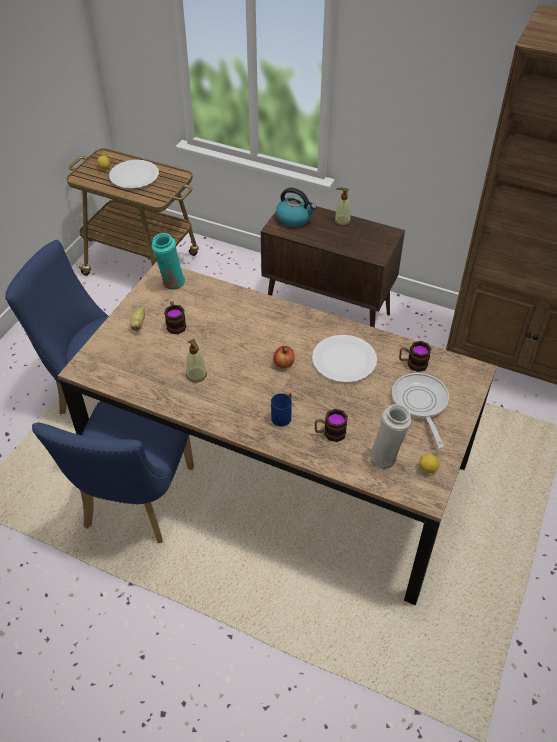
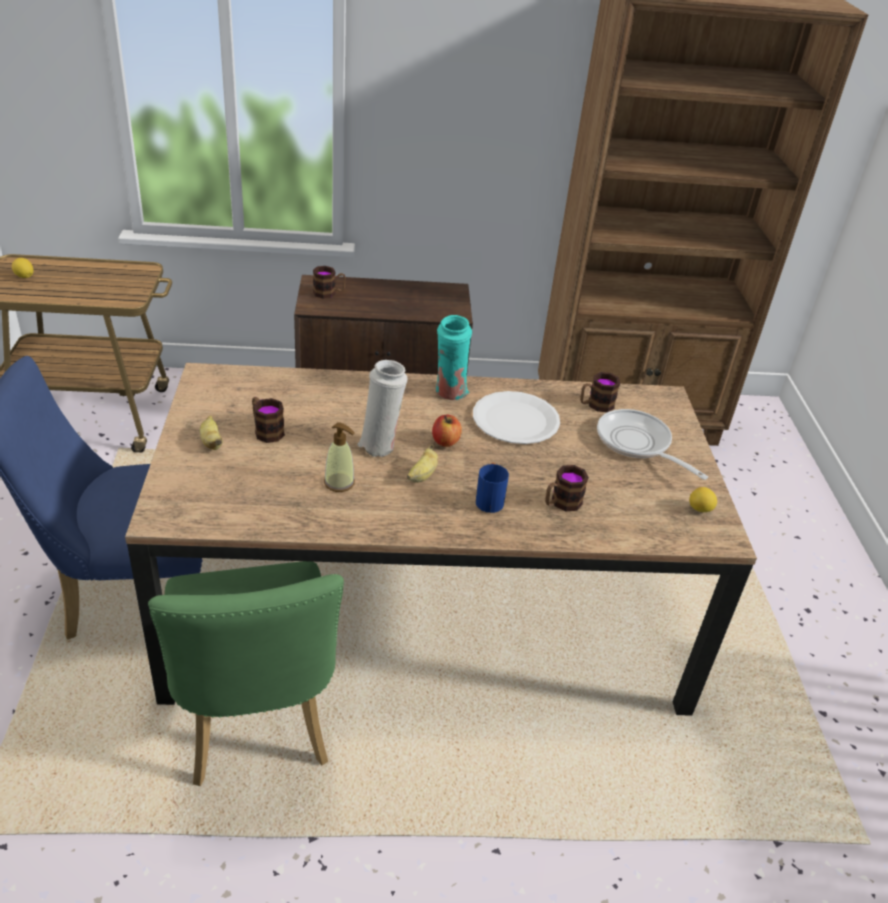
camera: 30 degrees left, 10 degrees down
blue chair [32,401,194,543] -> green chair [148,561,344,786]
white plate [109,160,159,189] -> none
turquoise vase [152,233,186,290] -> turquoise vase moved to [436,315,472,400]
kettle [276,188,317,227] -> mug [313,266,346,299]
soap dispenser [335,187,351,226] -> none
white vase [368,404,412,469] -> white vase moved to [357,360,407,457]
none -> banana [407,444,438,483]

